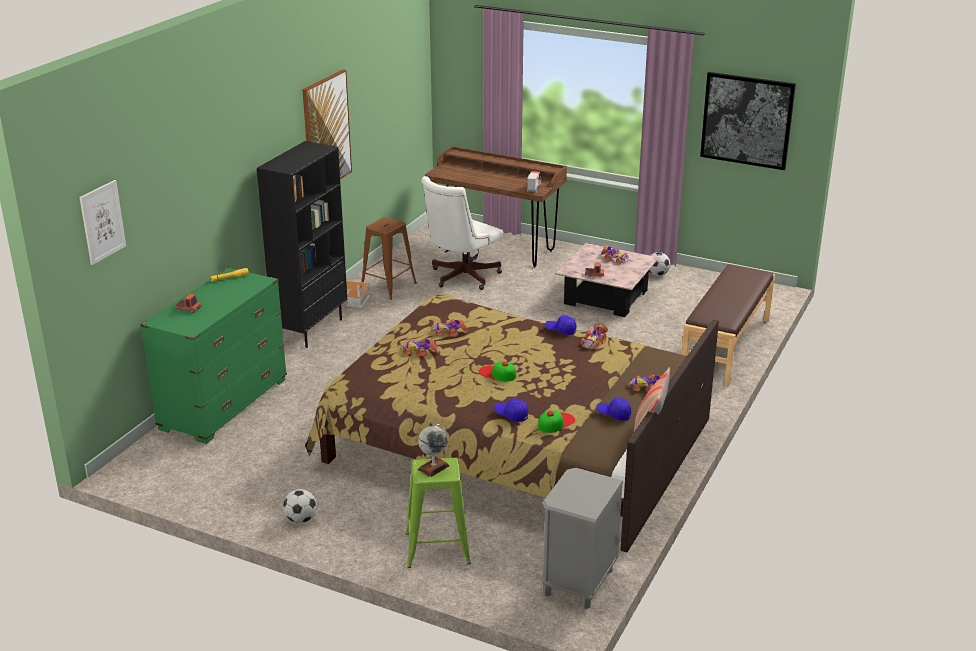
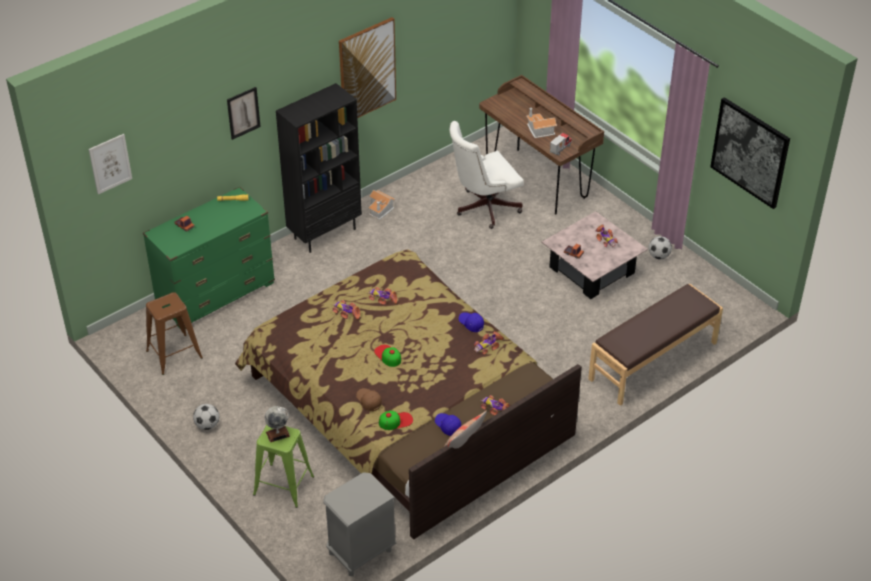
camera: 25 degrees right, 15 degrees up
brown stool [361,217,417,300] -> brown stool moved to [146,292,203,375]
blue cap [494,398,528,422] -> brown cap [356,388,382,411]
none -> picture [227,87,261,140]
none -> toy house [526,108,557,138]

